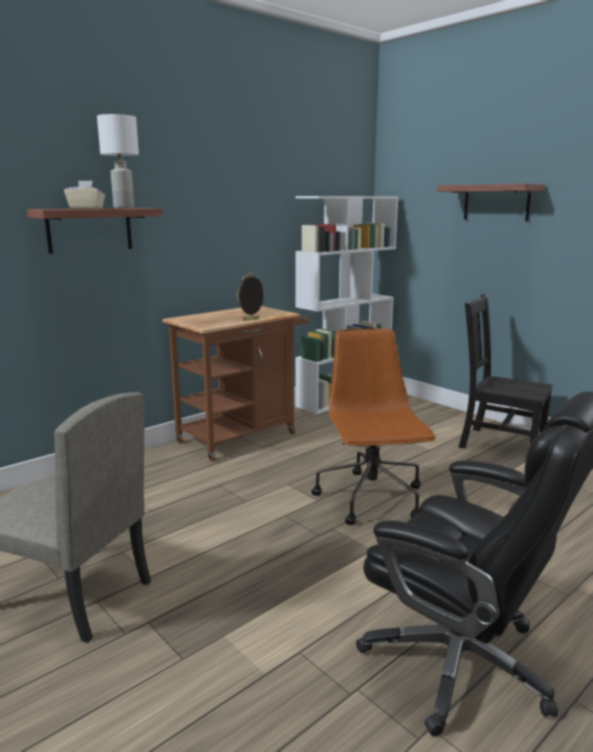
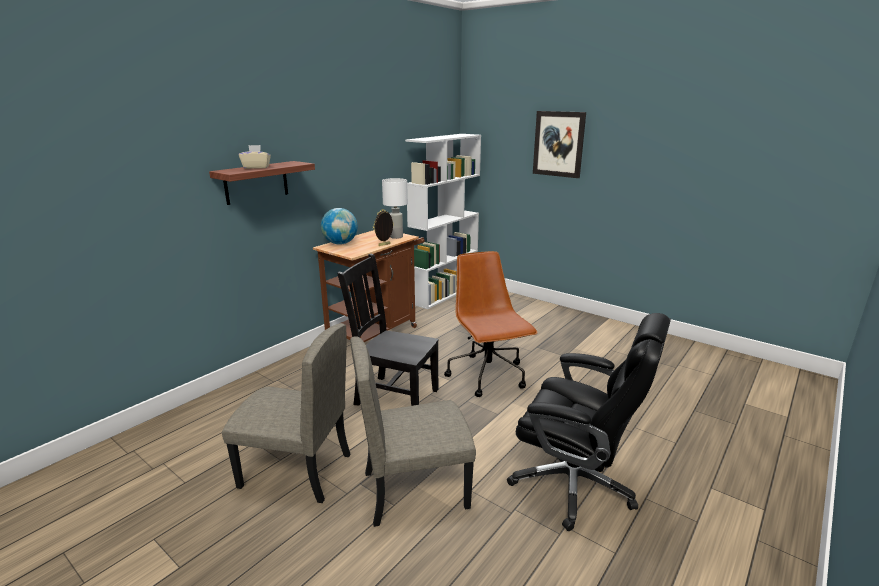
camera: 10 degrees left, 5 degrees up
white table lamp [97,114,139,208] -> white table lamp moved to [382,178,408,239]
shelf [437,183,545,221] -> picture [533,111,586,178]
black chair [459,294,553,448] -> black chair moved to [337,253,439,406]
none -> globe [321,208,358,245]
none -> beige chair [350,336,476,527]

